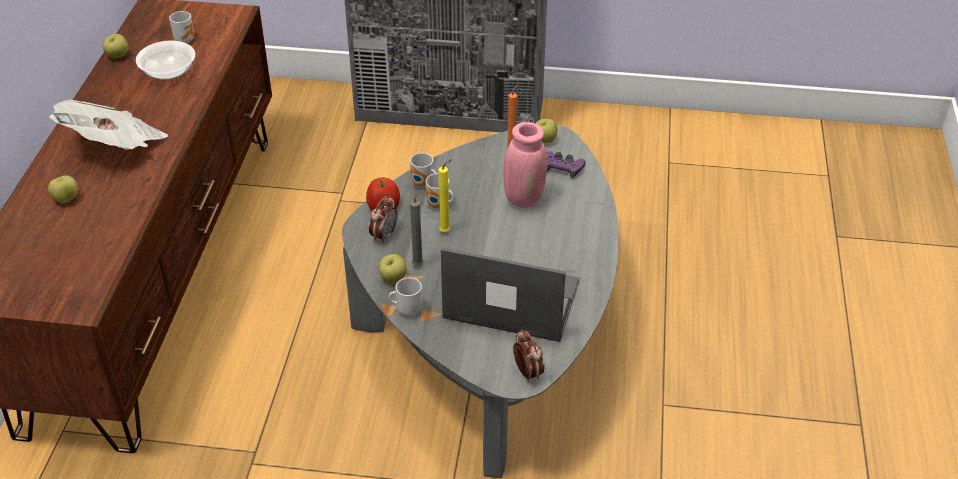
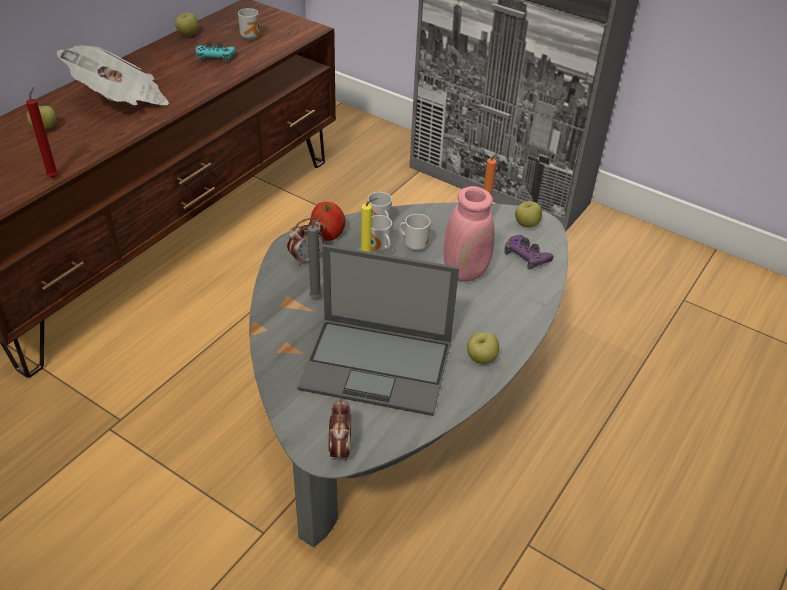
camera: 25 degrees right, 0 degrees up
bowl [136,40,195,80] -> turquoise game controller [195,42,236,63]
apple [378,254,407,282] -> apple moved to [467,332,499,364]
mug [388,278,422,316] -> mug moved to [399,214,431,251]
laptop [441,248,580,342] -> laptop turned 150 degrees clockwise [298,244,459,416]
none -> red candle [26,87,58,178]

